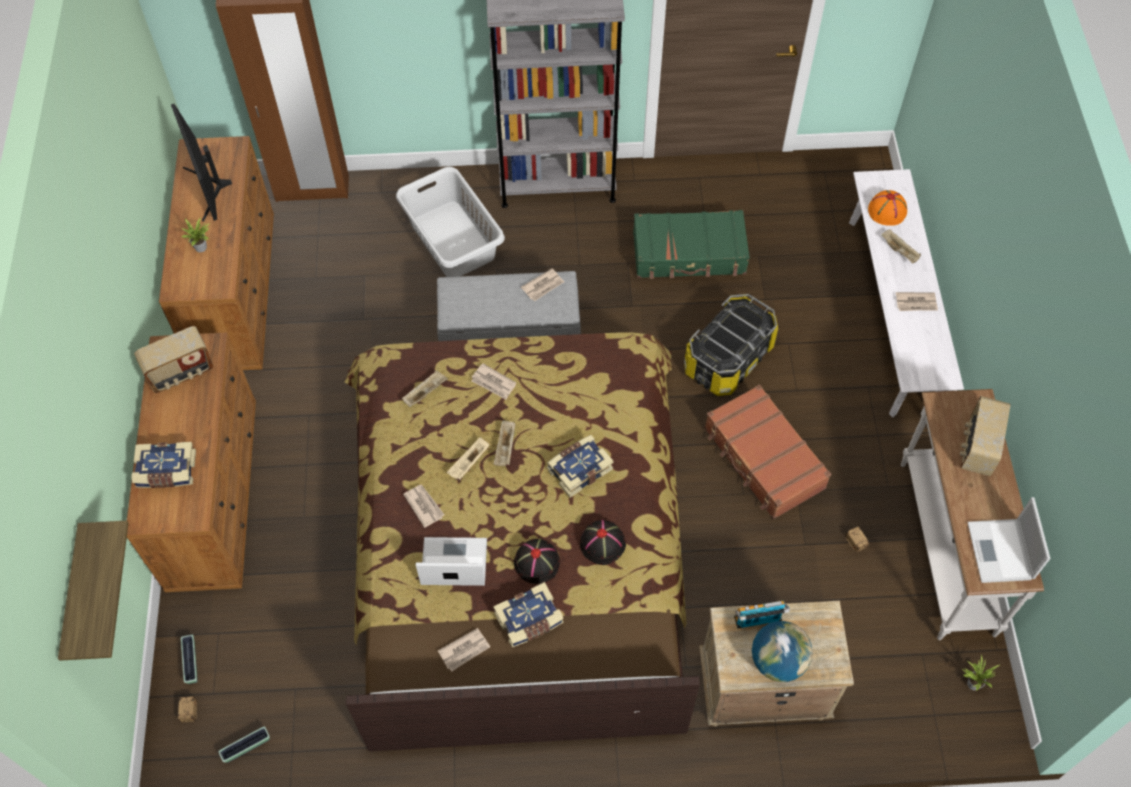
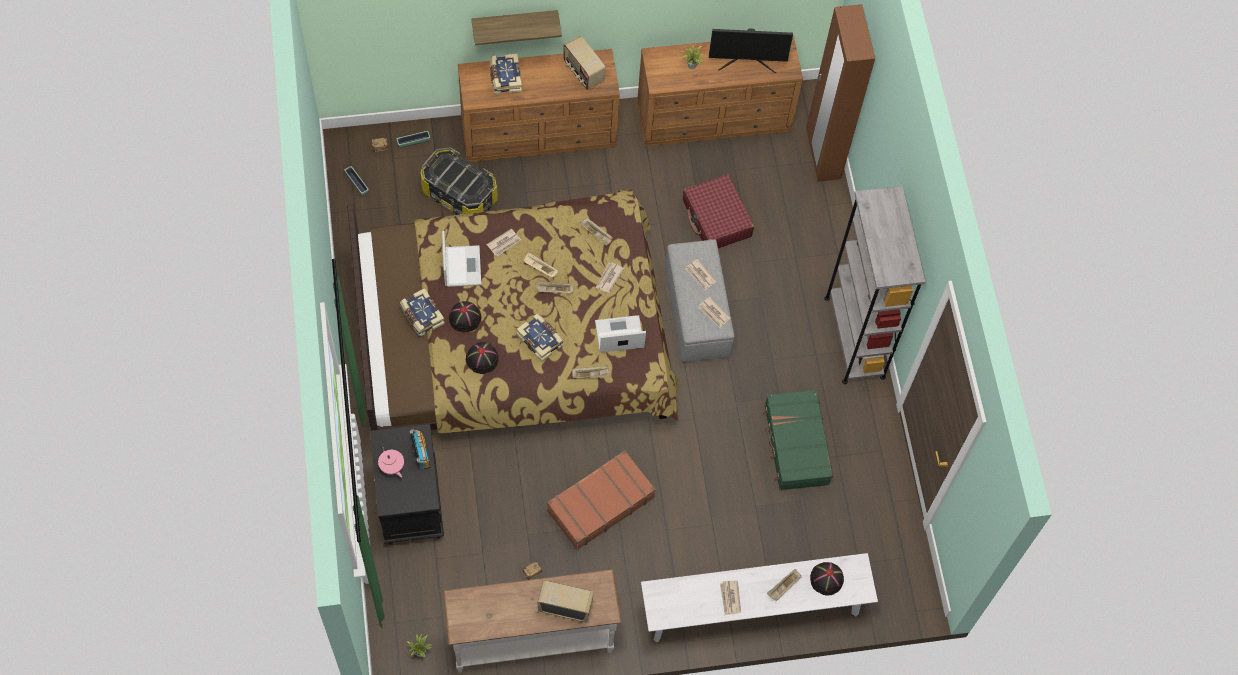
camera: 80 degrees right, 5 degrees up
shelf [58,521,128,661] -> shelf moved to [471,10,562,45]
monitor [171,104,232,222] -> monitor turned 150 degrees counterclockwise [709,28,793,73]
grey laundry basket [396,167,505,277] -> none
newspaper [438,628,490,671] -> newspaper moved to [686,259,716,290]
storage box [684,294,778,396] -> storage box moved to [420,148,498,215]
beige nightstand [699,601,854,727] -> black nightstand [370,424,444,545]
globe [752,621,813,682] -> pink teapot [378,446,404,478]
orange hat [868,190,907,226] -> black hat [810,562,844,596]
laptop [967,497,1050,583] -> laptop moved to [595,315,646,353]
none -> beige tray [572,365,610,378]
none -> red suitcase [683,174,754,248]

